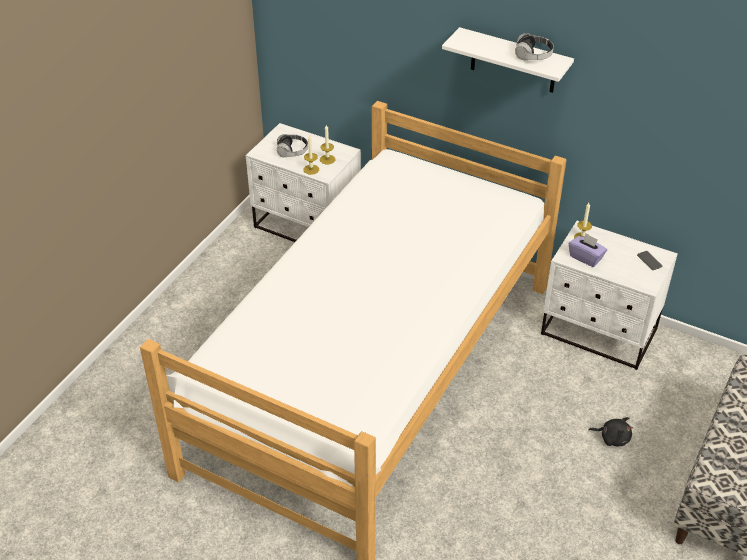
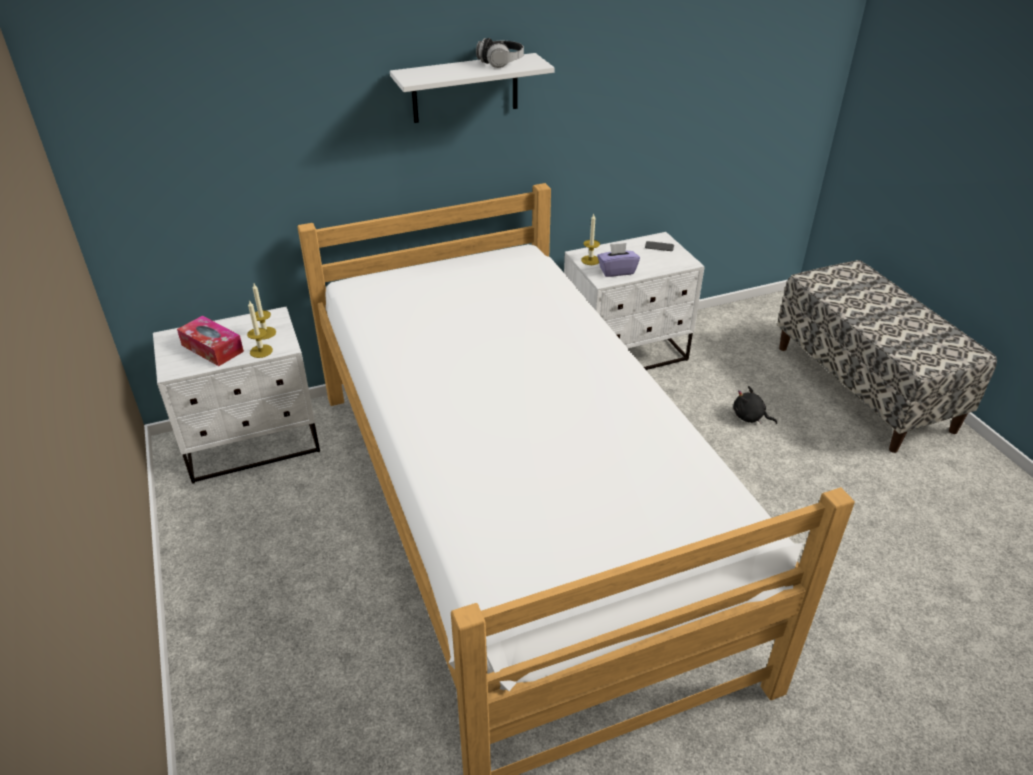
camera: 50 degrees left, 5 degrees down
headphones [276,134,308,157] -> tissue box [177,315,244,366]
black plush toy [589,417,633,446] -> black plush toy turned 120 degrees counterclockwise [733,386,777,424]

